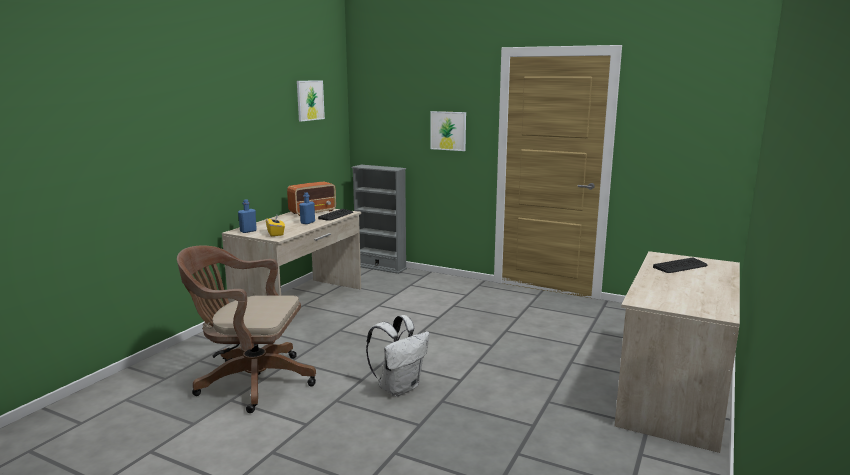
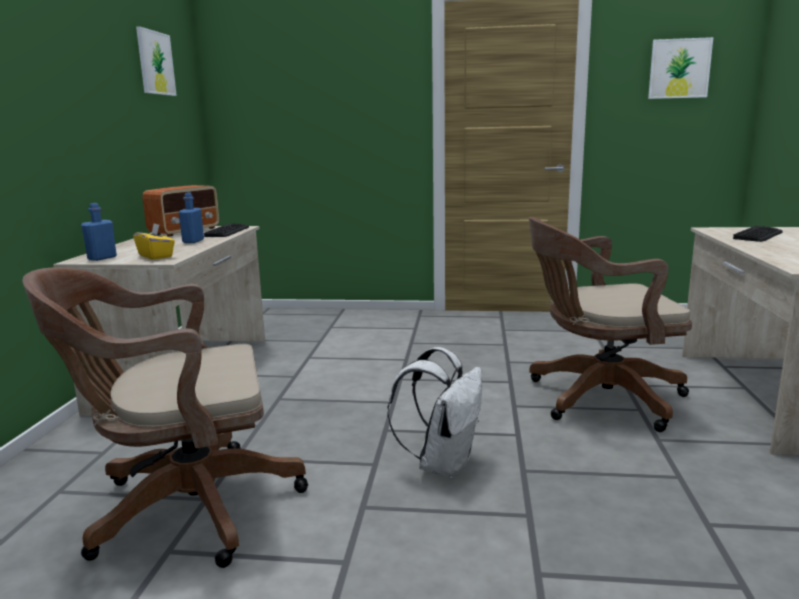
camera: 20 degrees left, 0 degrees up
grey bookcase [351,165,407,274] -> none
picture [430,111,466,151] -> picture moved to [648,37,713,99]
none -> brown office chair [529,217,692,432]

